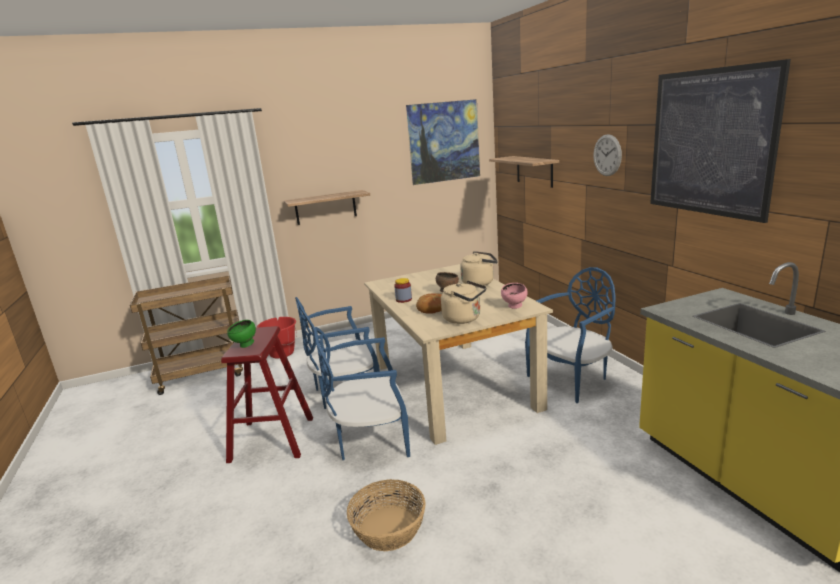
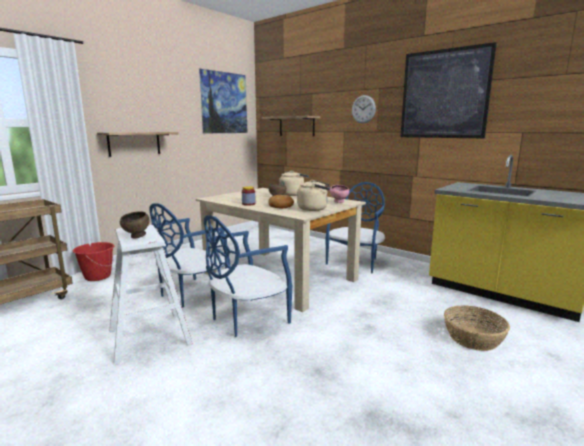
camera: 30 degrees left, 5 degrees down
red stool [221,326,313,463] -> white stool [109,225,193,365]
green bowl [227,320,256,348] -> brown bowl [120,211,149,239]
basket [347,479,425,551] -> basket moved to [444,305,510,351]

